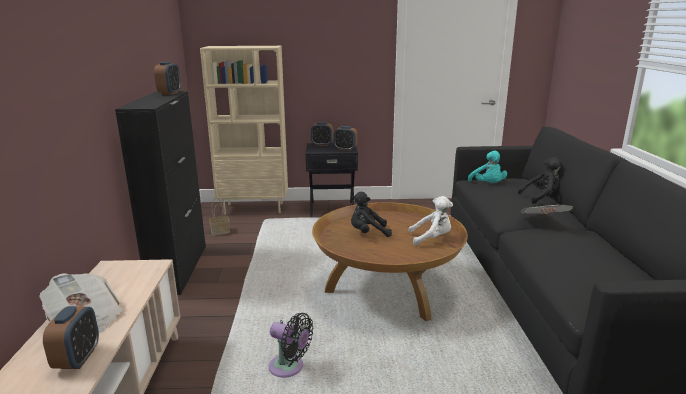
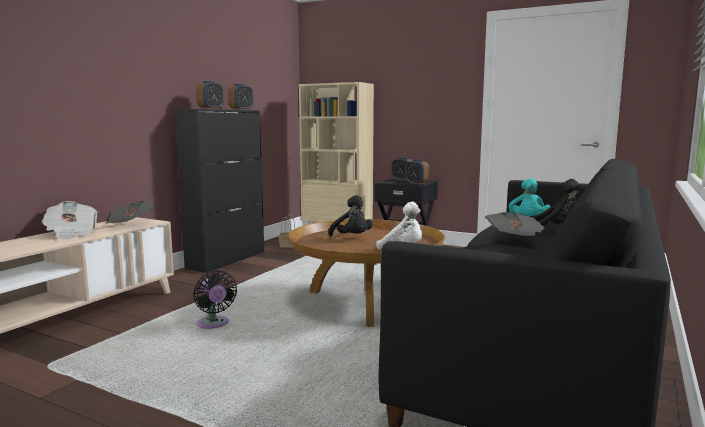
camera: 30 degrees right, 10 degrees down
alarm clock [43,306,99,369] -> alarm clock moved to [196,81,224,109]
black plush toy [351,192,392,237] -> black plush toy turned 150 degrees counterclockwise [328,195,373,237]
none -> newspaper [105,201,154,223]

